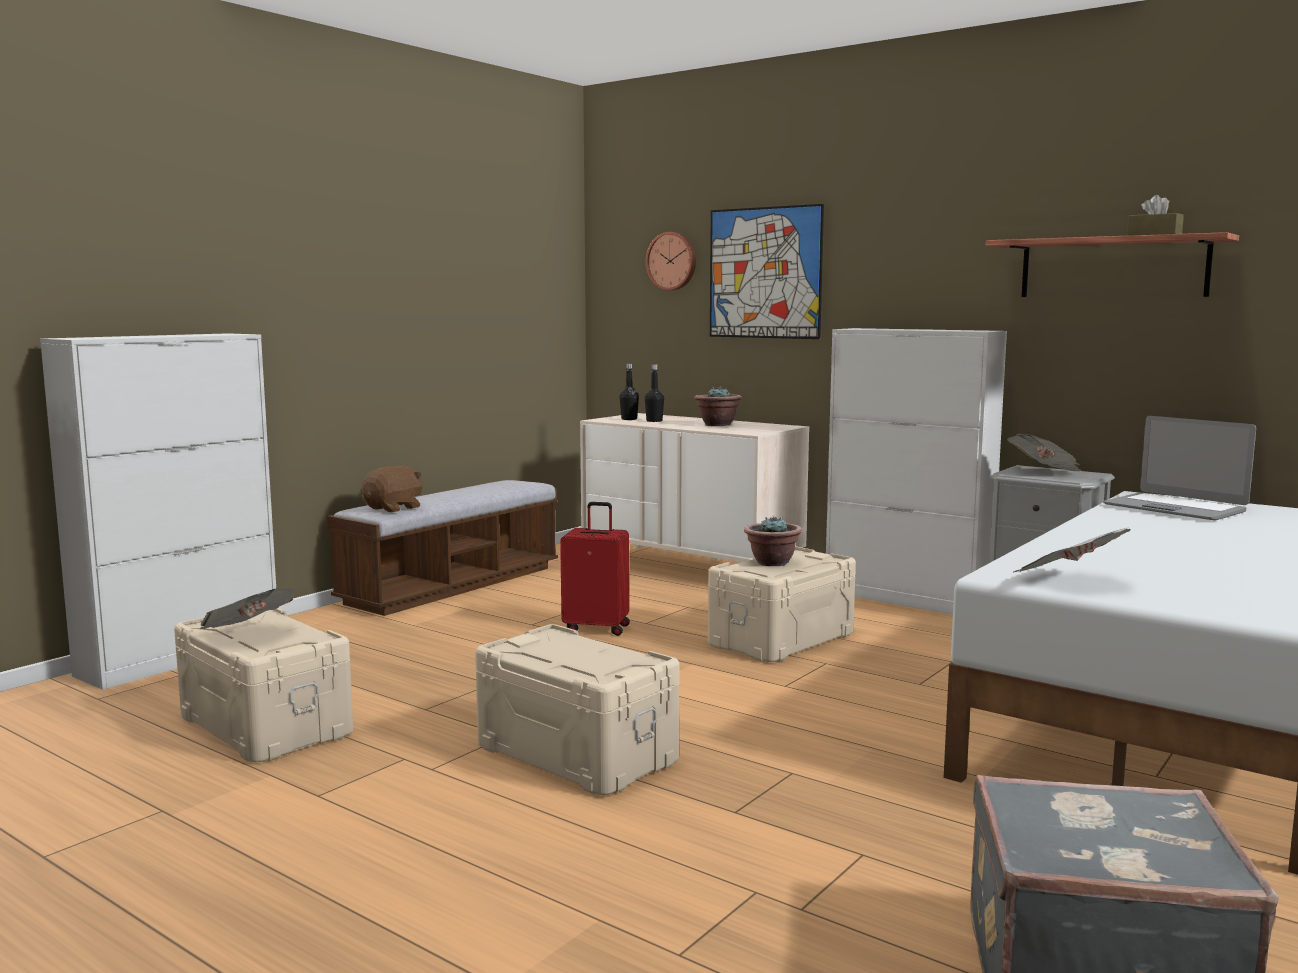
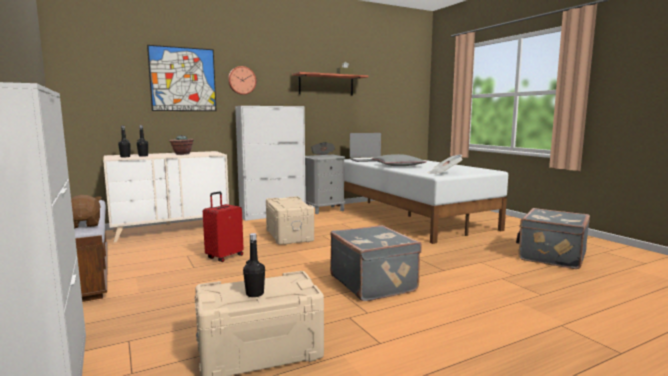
camera: 65 degrees left, 0 degrees up
newspaper [200,588,295,629] -> black bottle [243,233,265,297]
beige storage box [475,624,680,795] -> grey suitcase [330,225,422,301]
wall clock [646,232,696,290] -> wall clock moved to [228,66,256,95]
potted plant [744,515,802,566] -> none
none -> grey pillow [372,154,426,166]

